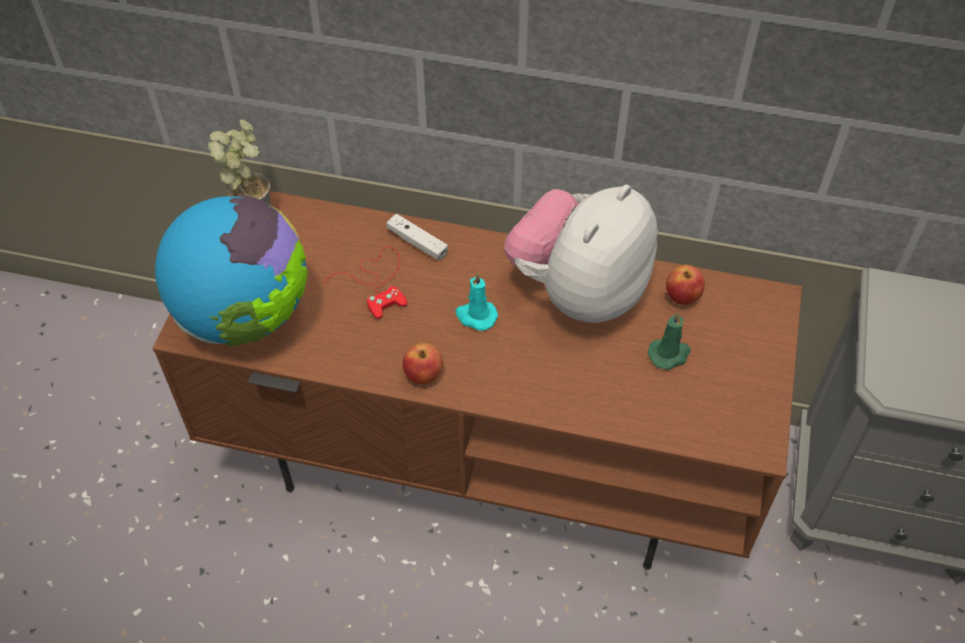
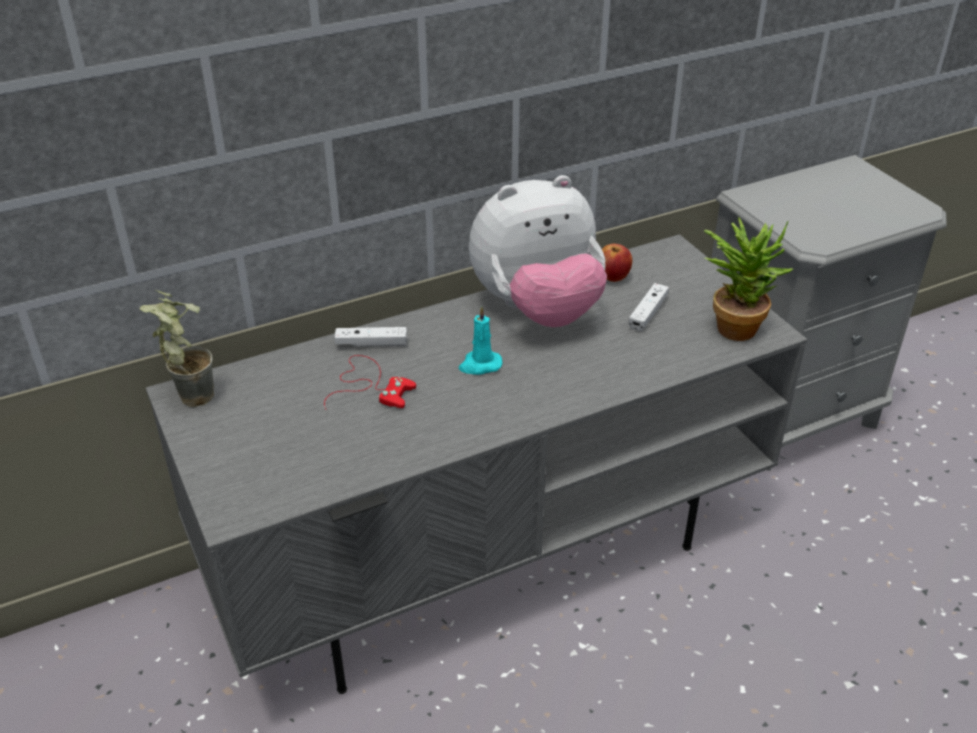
camera: 40 degrees left, 15 degrees down
brown tv stand [152,191,802,570] -> grey tv stand [146,234,807,694]
globe [155,194,308,346] -> none
apple [403,343,443,385] -> none
plush toy [504,184,658,323] -> plush toy turned 105 degrees counterclockwise [469,175,607,327]
green candle [648,312,691,370] -> white game controller [629,283,669,331]
none -> potted plant [704,217,794,341]

